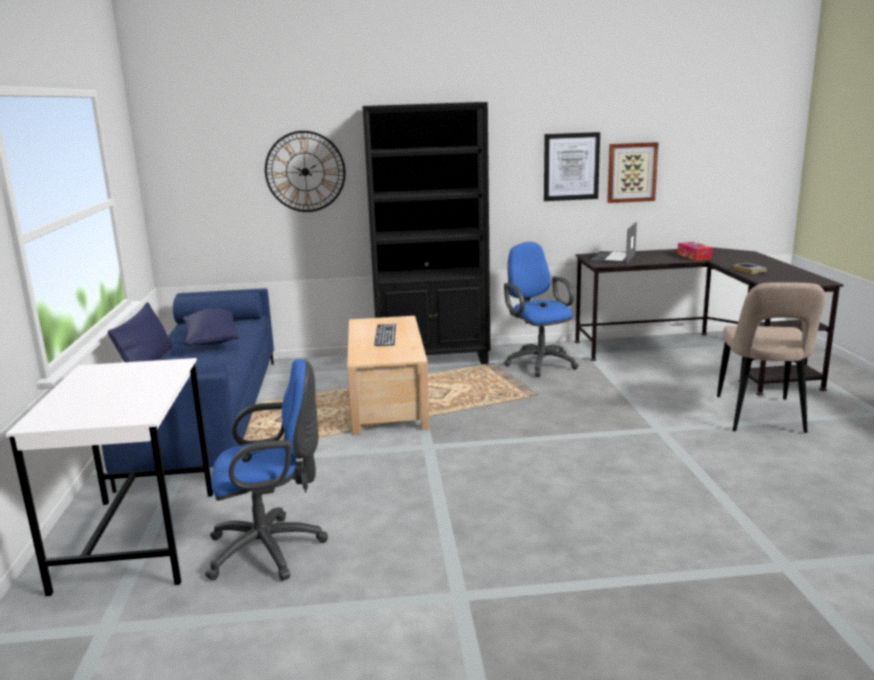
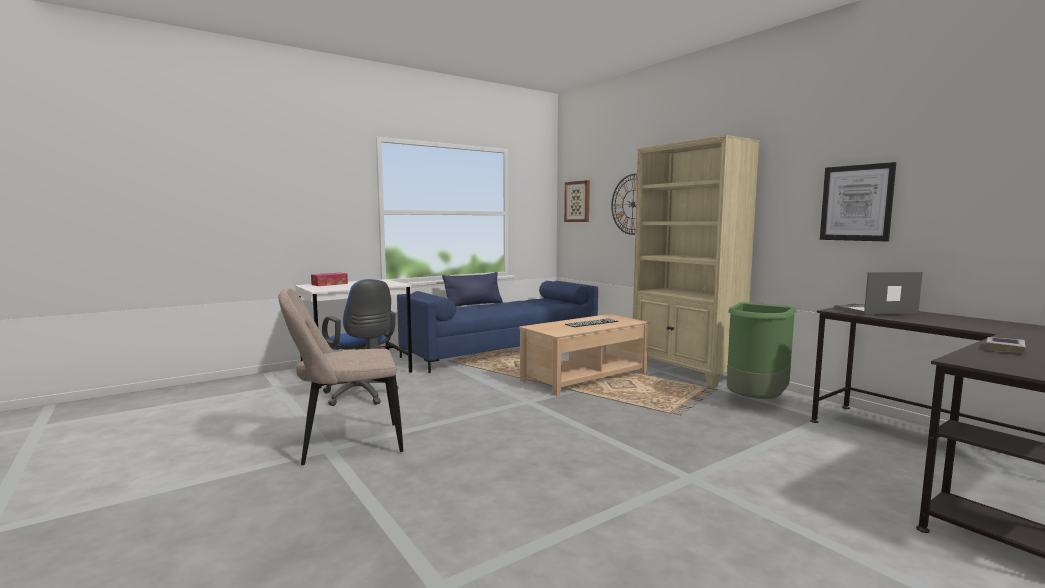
camera: 60 degrees right, 10 degrees down
blue pillow [183,308,240,345] -> none
black bookcase [362,102,490,364] -> beige bookcase [633,135,759,388]
blue office chair [504,242,579,377] -> green trash can [727,302,797,399]
picture [607,142,659,203] -> picture moved to [564,180,590,222]
tissue box [677,242,713,261] -> tissue box moved to [311,272,348,286]
beige chair [717,282,826,433] -> beige chair moved to [278,288,403,465]

